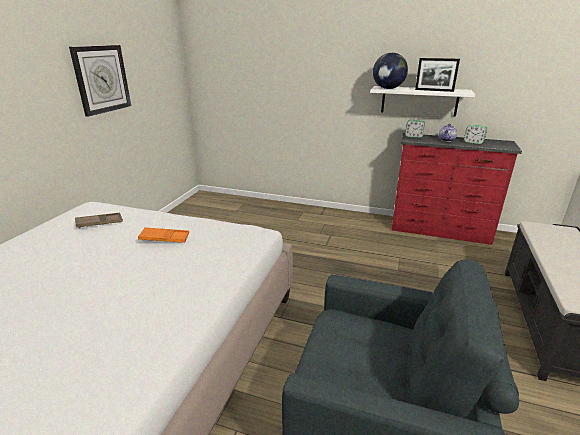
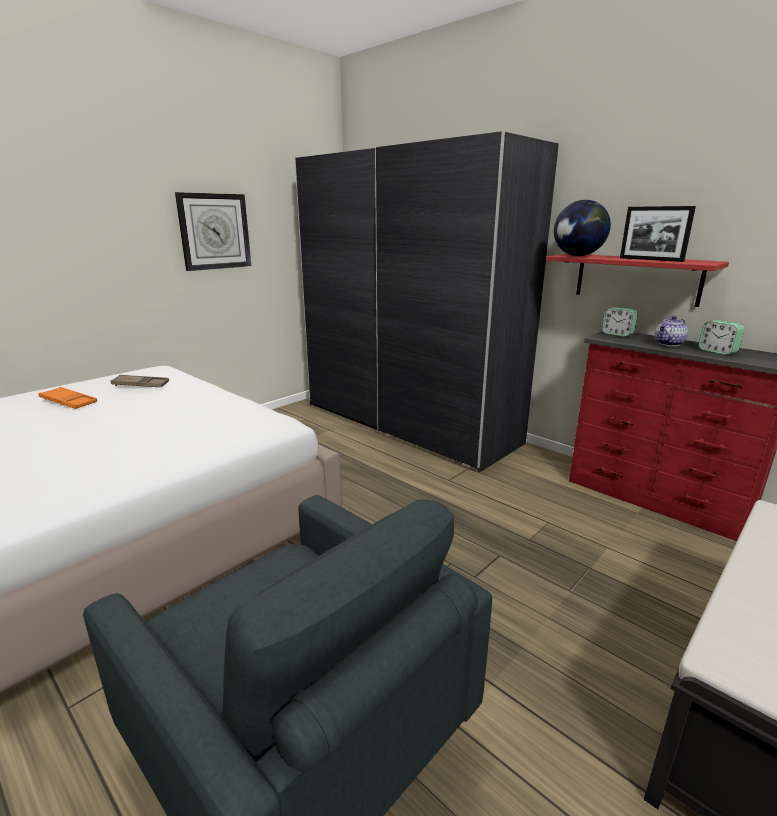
camera: 25 degrees right, 5 degrees down
orange tray [138,227,189,243] -> orange tray moved to [38,387,97,409]
white shelf [370,86,475,117] -> red shelf [546,254,729,307]
none -> grey wardrobe [295,131,559,472]

